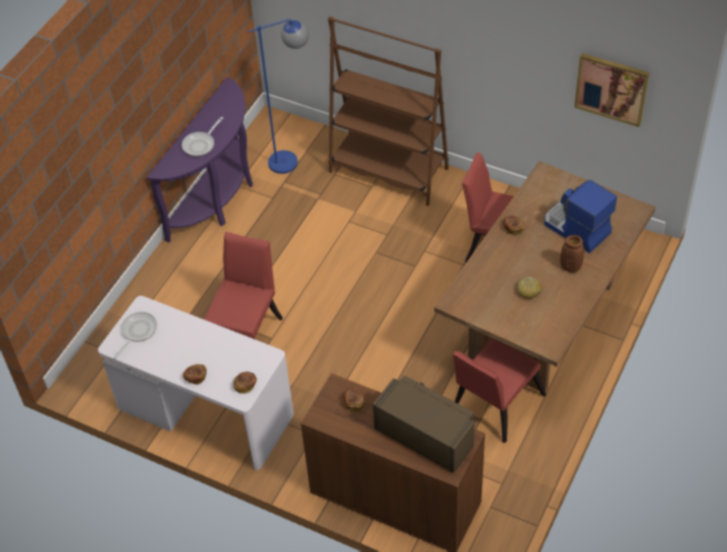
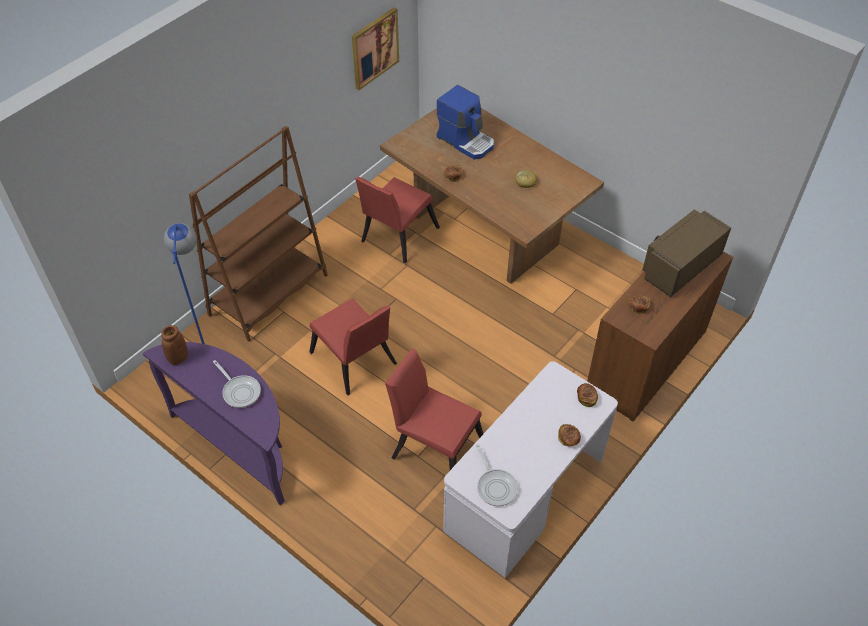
camera: 80 degrees left, 0 degrees up
frying pan [114,312,157,359] -> frying pan turned 150 degrees counterclockwise [475,444,518,506]
red chair [453,338,546,443] -> red chair moved to [309,298,397,395]
coffee machine [545,180,617,253] -> coffee machine turned 105 degrees counterclockwise [437,85,494,159]
brown vase [560,235,584,273] -> brown vase moved to [161,325,188,365]

